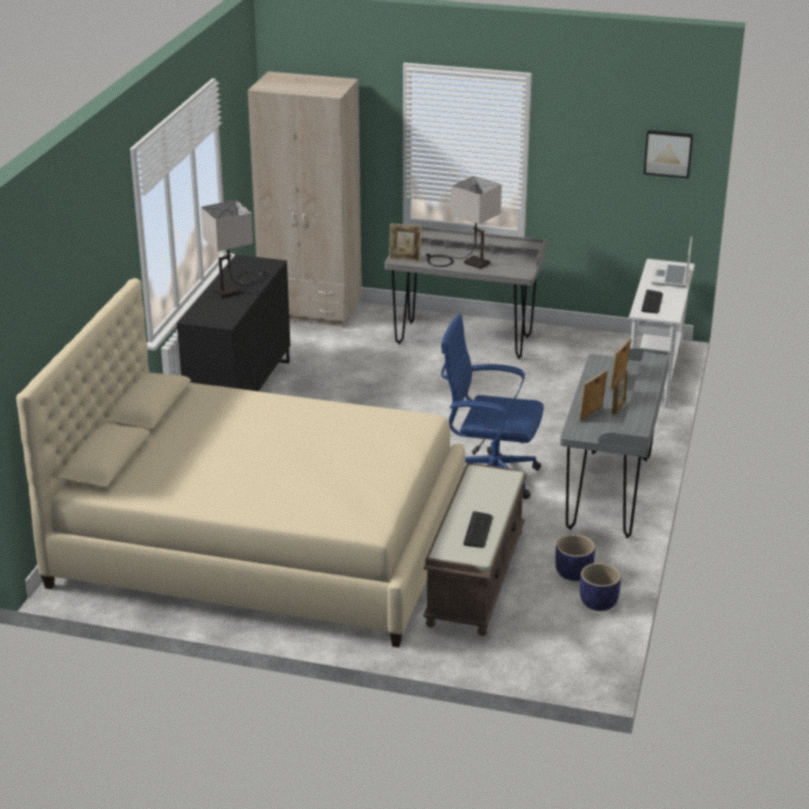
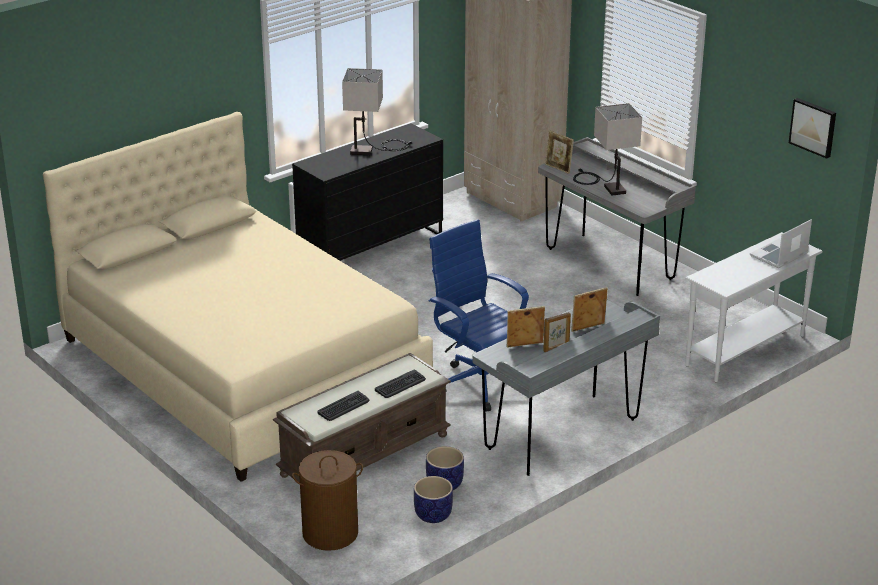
camera: 35 degrees right, 0 degrees up
keyboard [641,290,663,313] -> keyboard moved to [375,370,426,398]
none -> brown laundry basket [292,450,363,551]

